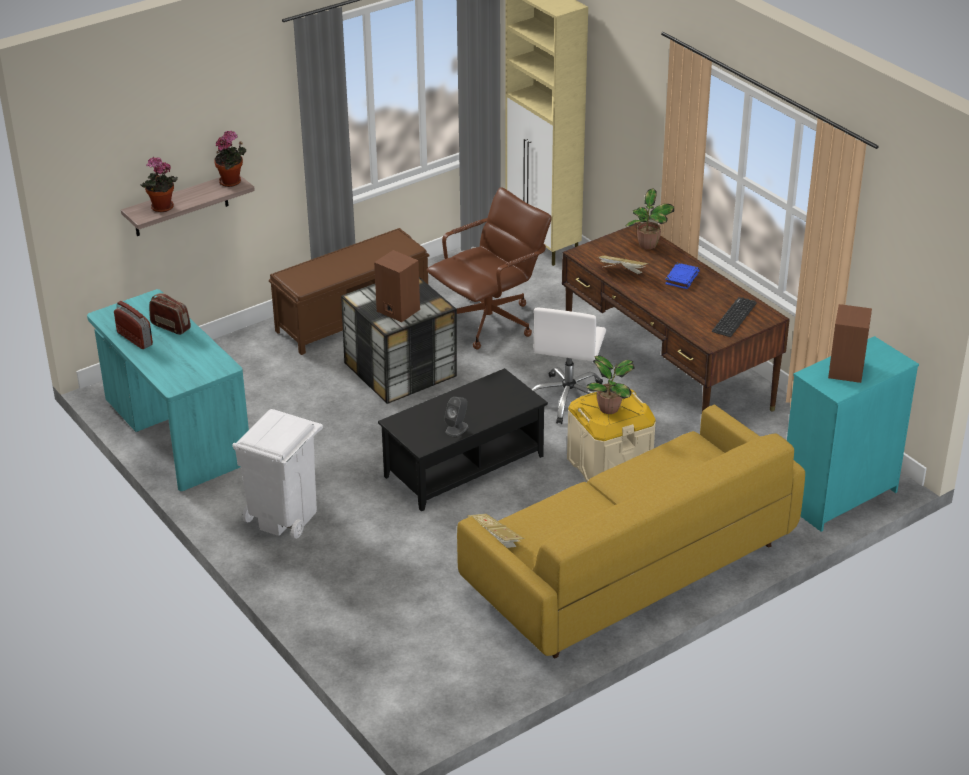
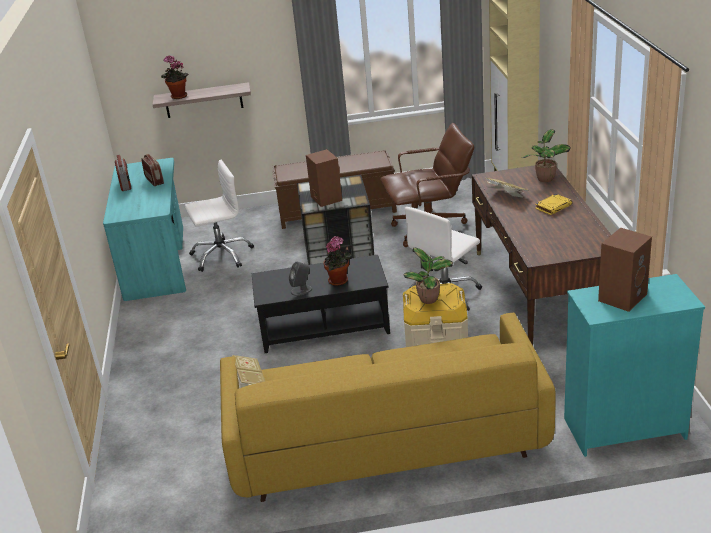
camera: 30 degrees right, 5 degrees down
potted plant [214,131,246,187] -> potted plant moved to [323,236,351,286]
white trash can [232,409,323,539] -> none
blue book [665,263,700,289] -> yellow book [535,194,572,215]
keyboard [712,297,757,337] -> none
none -> white office chair [185,160,254,272]

